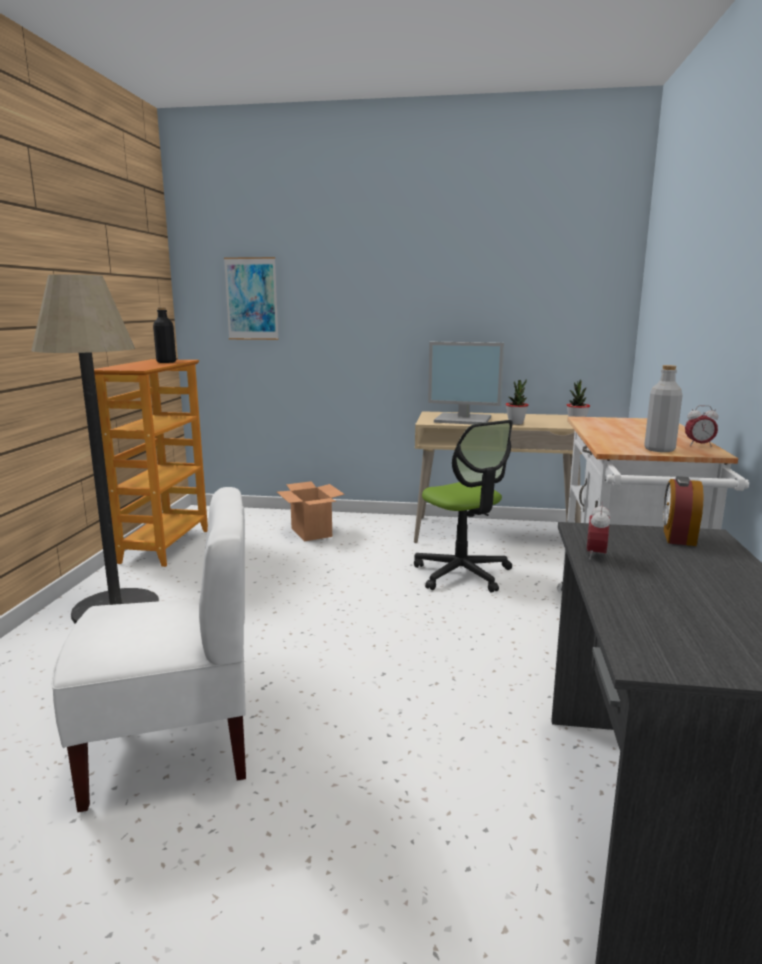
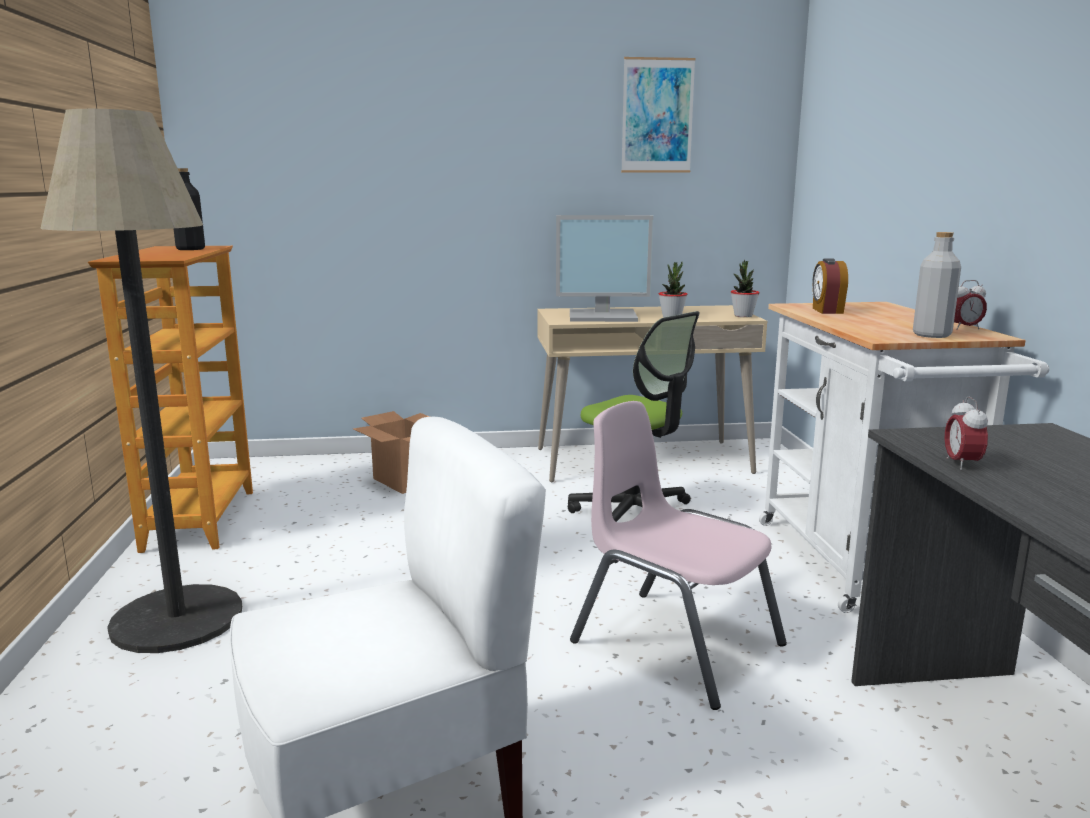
camera: 15 degrees left, 0 degrees up
picture [224,257,279,340] -> picture moved to [621,57,696,173]
alarm clock [663,476,704,546] -> alarm clock moved to [812,258,848,314]
none -> pink chair [570,401,787,710]

